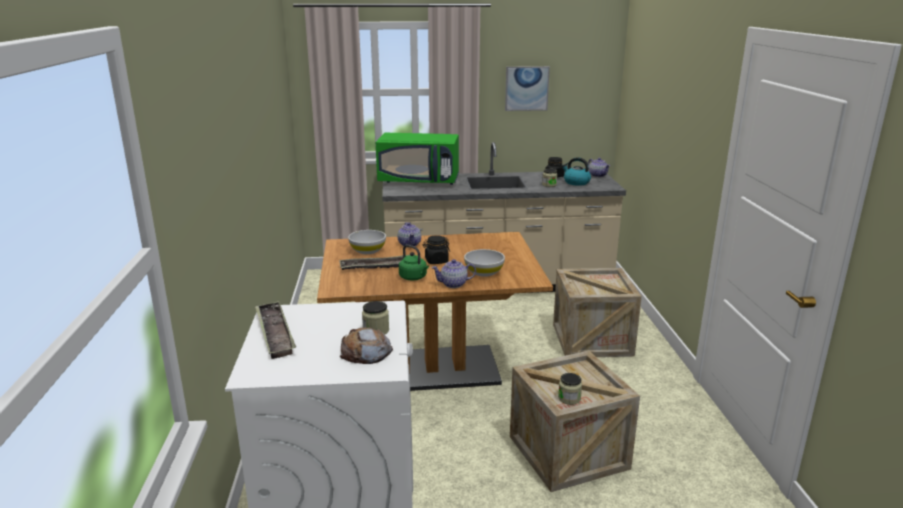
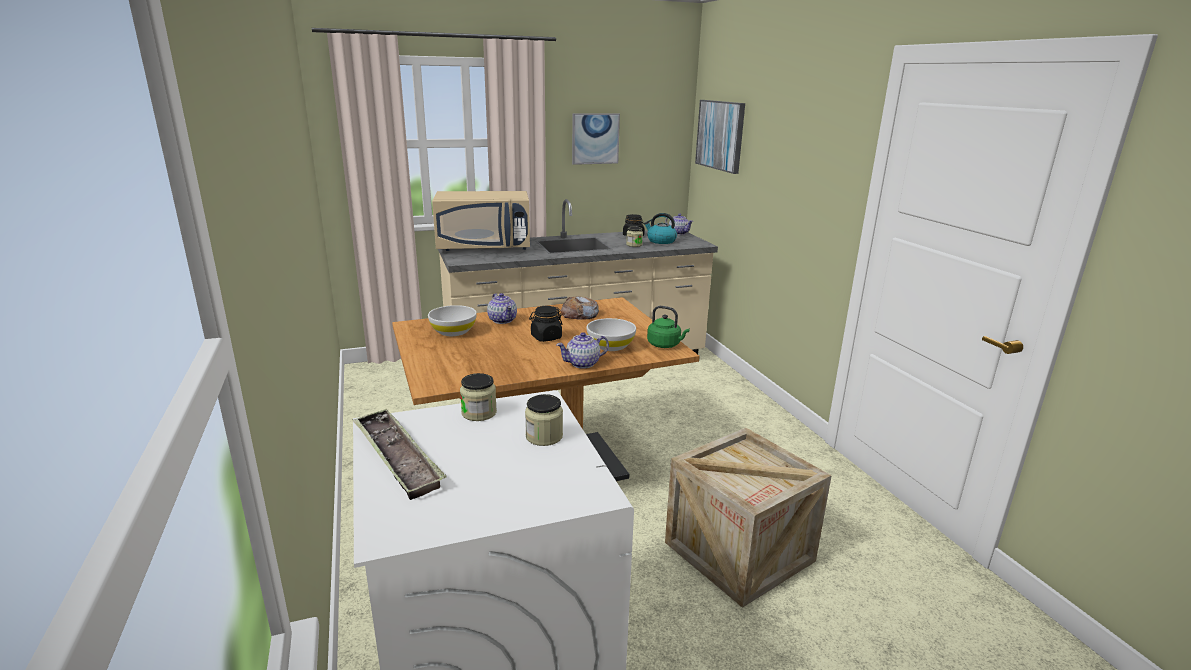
camera: 15 degrees left, 0 degrees up
tray [339,255,408,270] -> none
bread [340,328,393,364] -> bread moved to [561,296,599,320]
green microwave [376,133,459,185] -> beige microwave [432,191,530,251]
green kettle [399,245,429,280] -> green kettle moved to [647,306,690,348]
crate [553,268,642,357] -> none
jar [558,373,582,405] -> jar moved to [460,373,497,421]
none -> picture [695,100,745,174]

